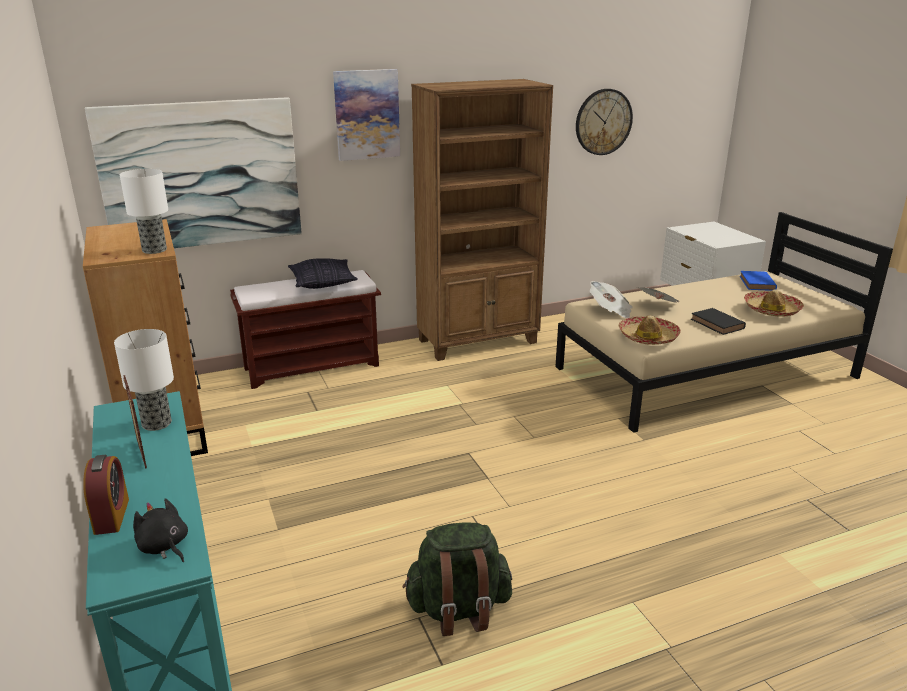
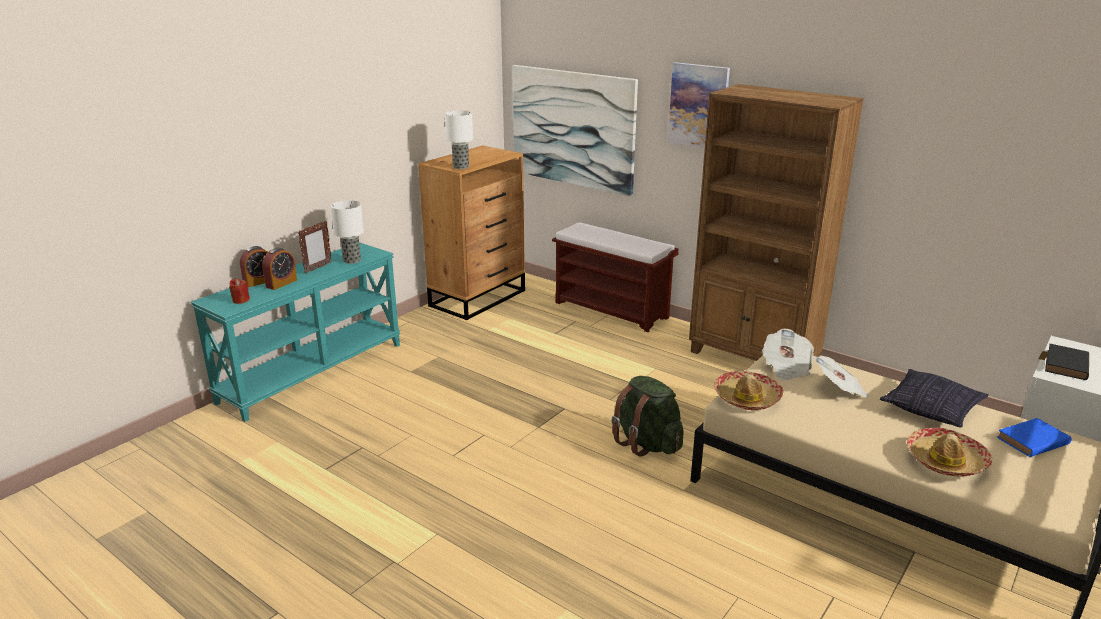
camera: 60 degrees right, 0 degrees up
black plush toy [133,498,188,562] -> red candle [229,279,250,304]
pillow [288,258,358,289] -> pillow moved to [880,369,989,428]
green backpack [403,522,512,636] -> green backpack moved to [611,376,683,457]
wall clock [576,89,633,155] -> none
black book [691,308,746,335] -> black book moved to [1045,344,1089,380]
none -> alarm clock [262,248,297,290]

